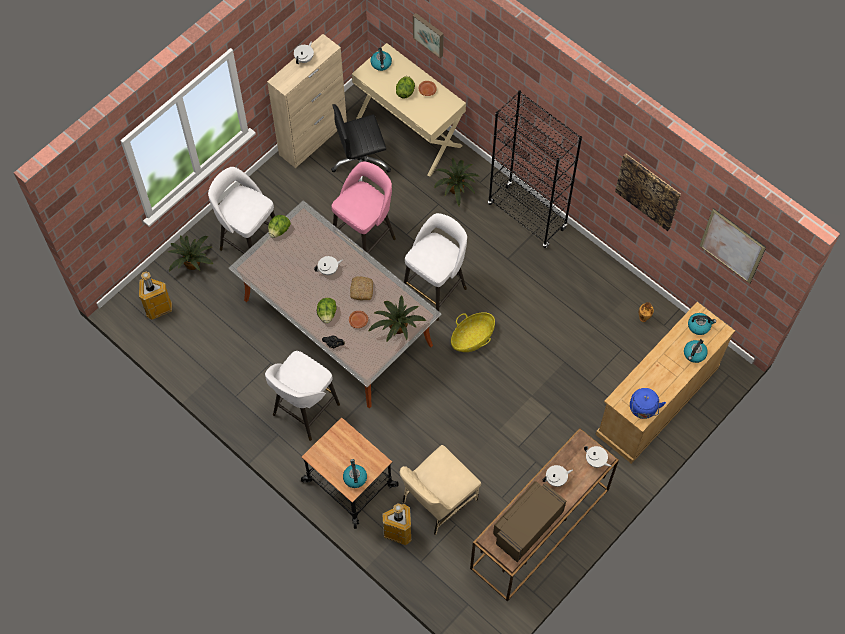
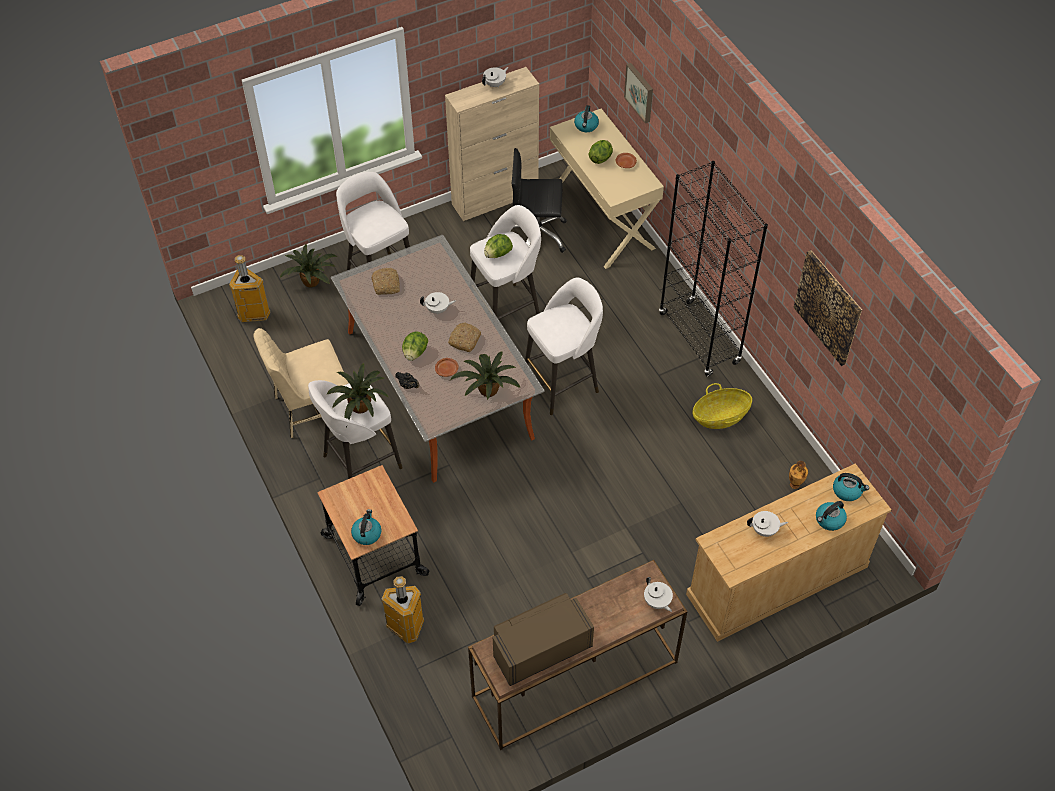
camera: 20 degrees right, 10 degrees down
lettuce [268,215,291,238] -> lettuce moved to [484,234,513,258]
pink stool [332,161,396,254] -> white stool [470,205,541,320]
beige chair [400,445,481,535] -> beige chair moved to [254,328,349,438]
potted plant [434,158,480,206] -> potted plant moved to [326,363,388,427]
basket [451,312,495,352] -> basket moved to [692,383,752,429]
white teapot [542,465,573,487] -> white teapot moved to [747,511,788,537]
blue kettle [630,388,666,419] -> none
picture [700,208,766,284] -> none
none -> bread [372,268,400,295]

